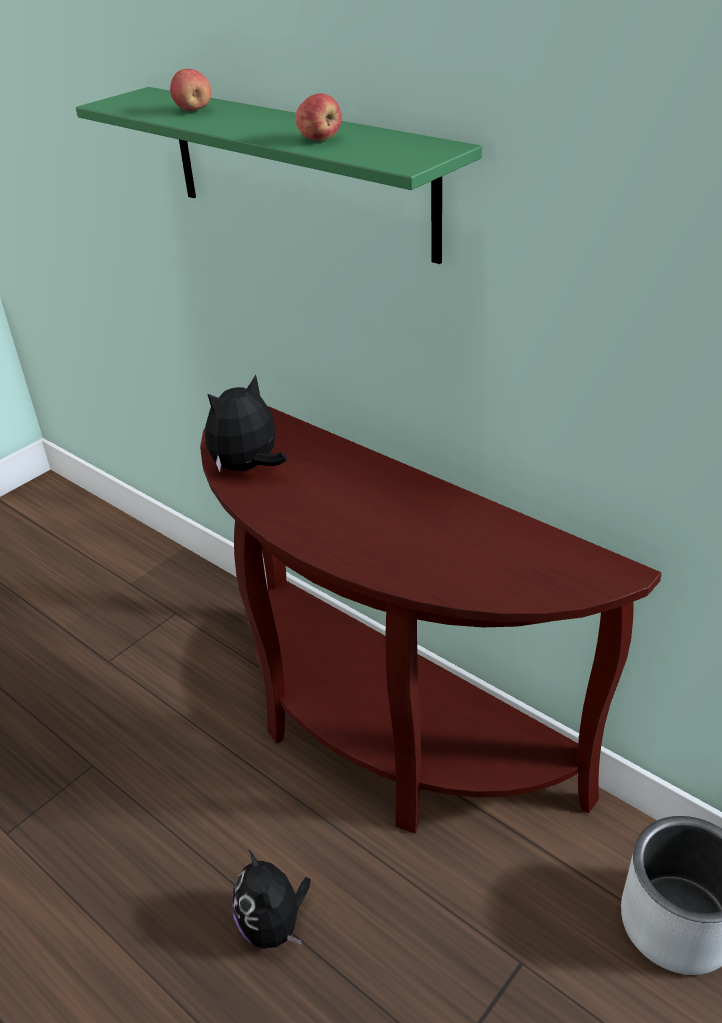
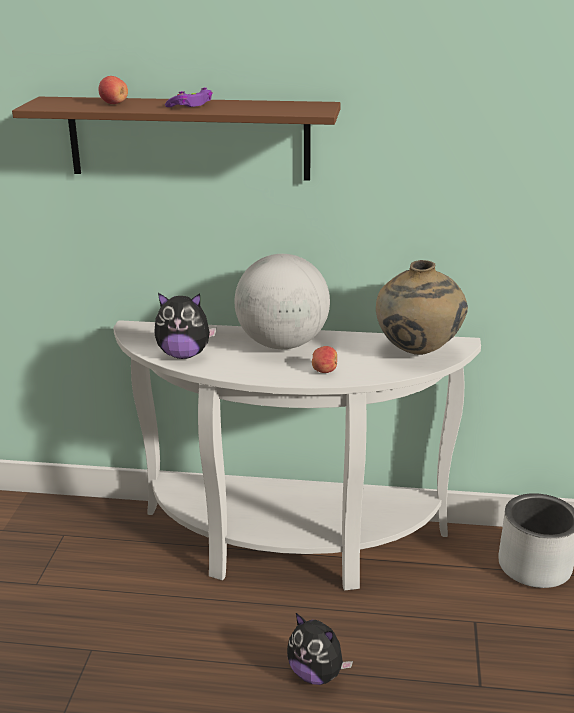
camera: 35 degrees left, 10 degrees down
green shelf [76,87,482,264] -> brown shelf [12,97,341,181]
brown console table [200,406,662,833] -> white console table [113,320,481,590]
plush toy [205,374,287,472] -> plush toy turned 105 degrees counterclockwise [154,293,216,359]
apple [295,93,342,141] -> apple moved to [312,346,337,373]
none -> purple game controller [165,88,213,107]
none -> globe [234,254,330,349]
none -> beige vase [376,260,468,355]

